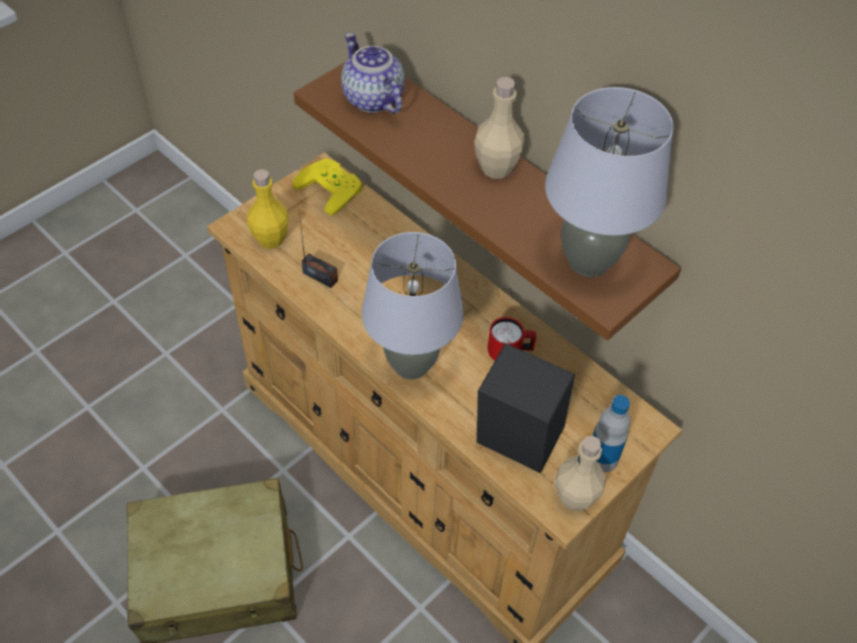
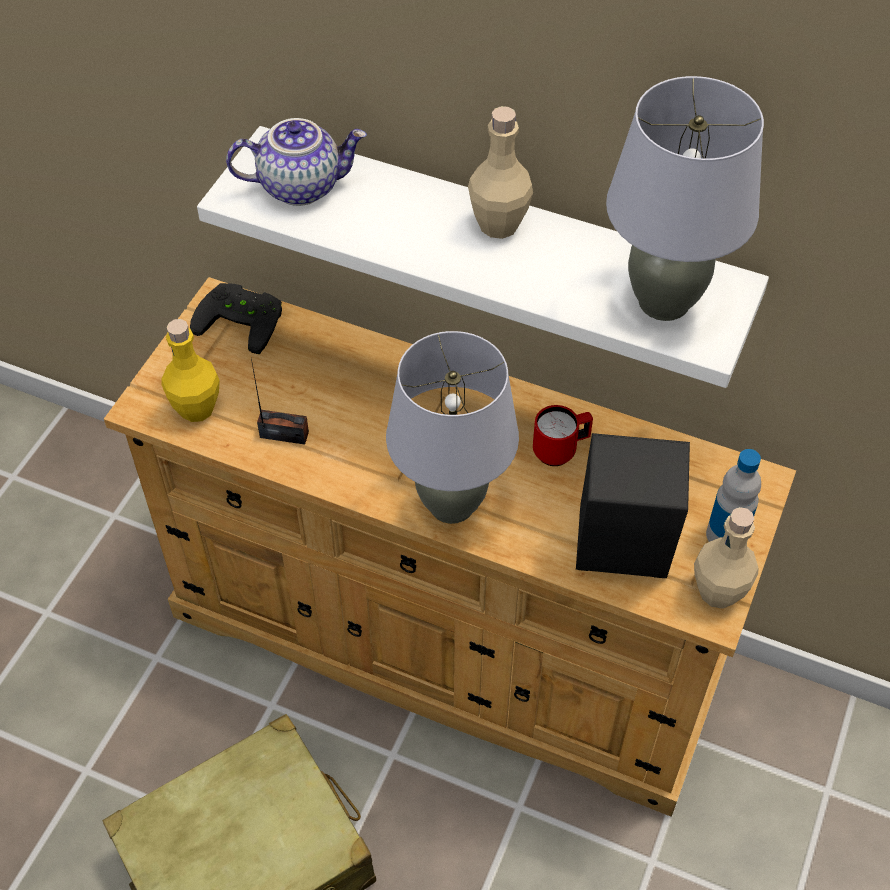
camera: 20 degrees left, 0 degrees up
yellow game controller [292,158,362,216] -> black game controller [190,283,282,354]
brown shelf [294,62,681,341] -> white shelf [197,126,769,388]
teapot [341,33,405,114] -> teapot turned 135 degrees clockwise [226,118,367,206]

